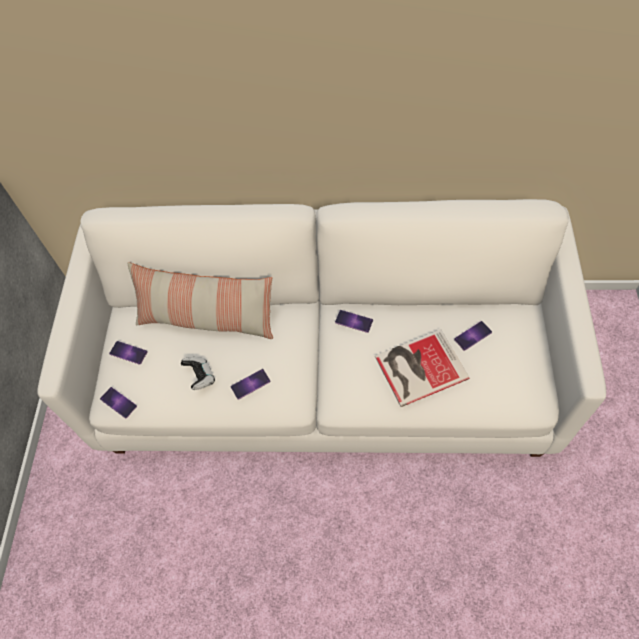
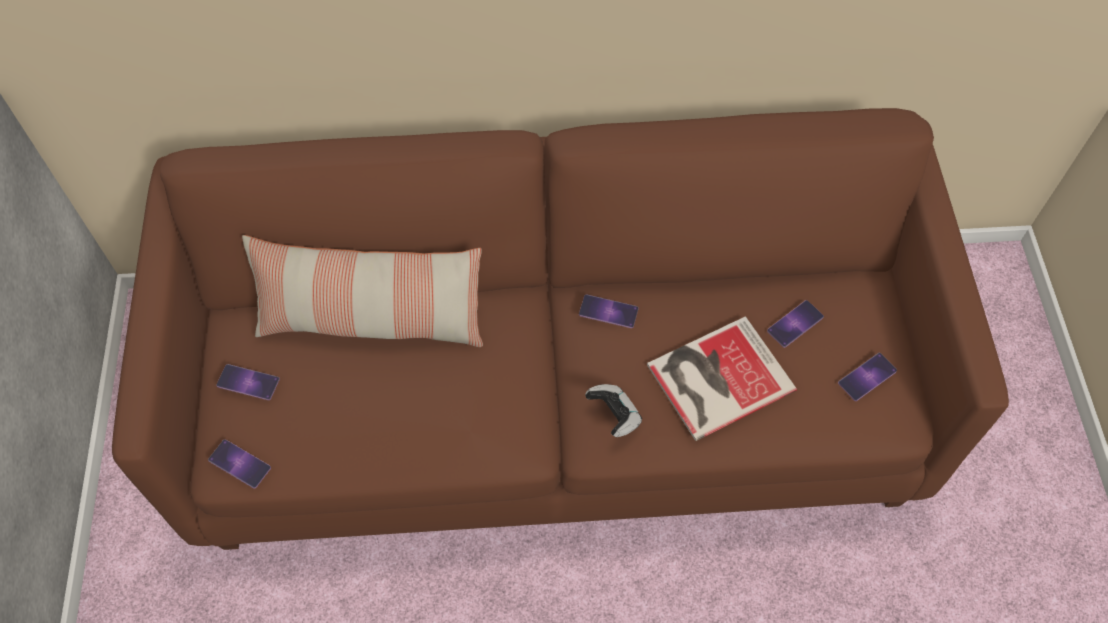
camera: 10 degrees left, 0 degrees up
white sofa [37,199,606,457] -> brown sofa [112,108,1009,550]
game controller [181,357,215,390] -> game controller moved to [585,384,642,437]
phone [231,369,270,400] -> phone moved to [838,353,897,401]

